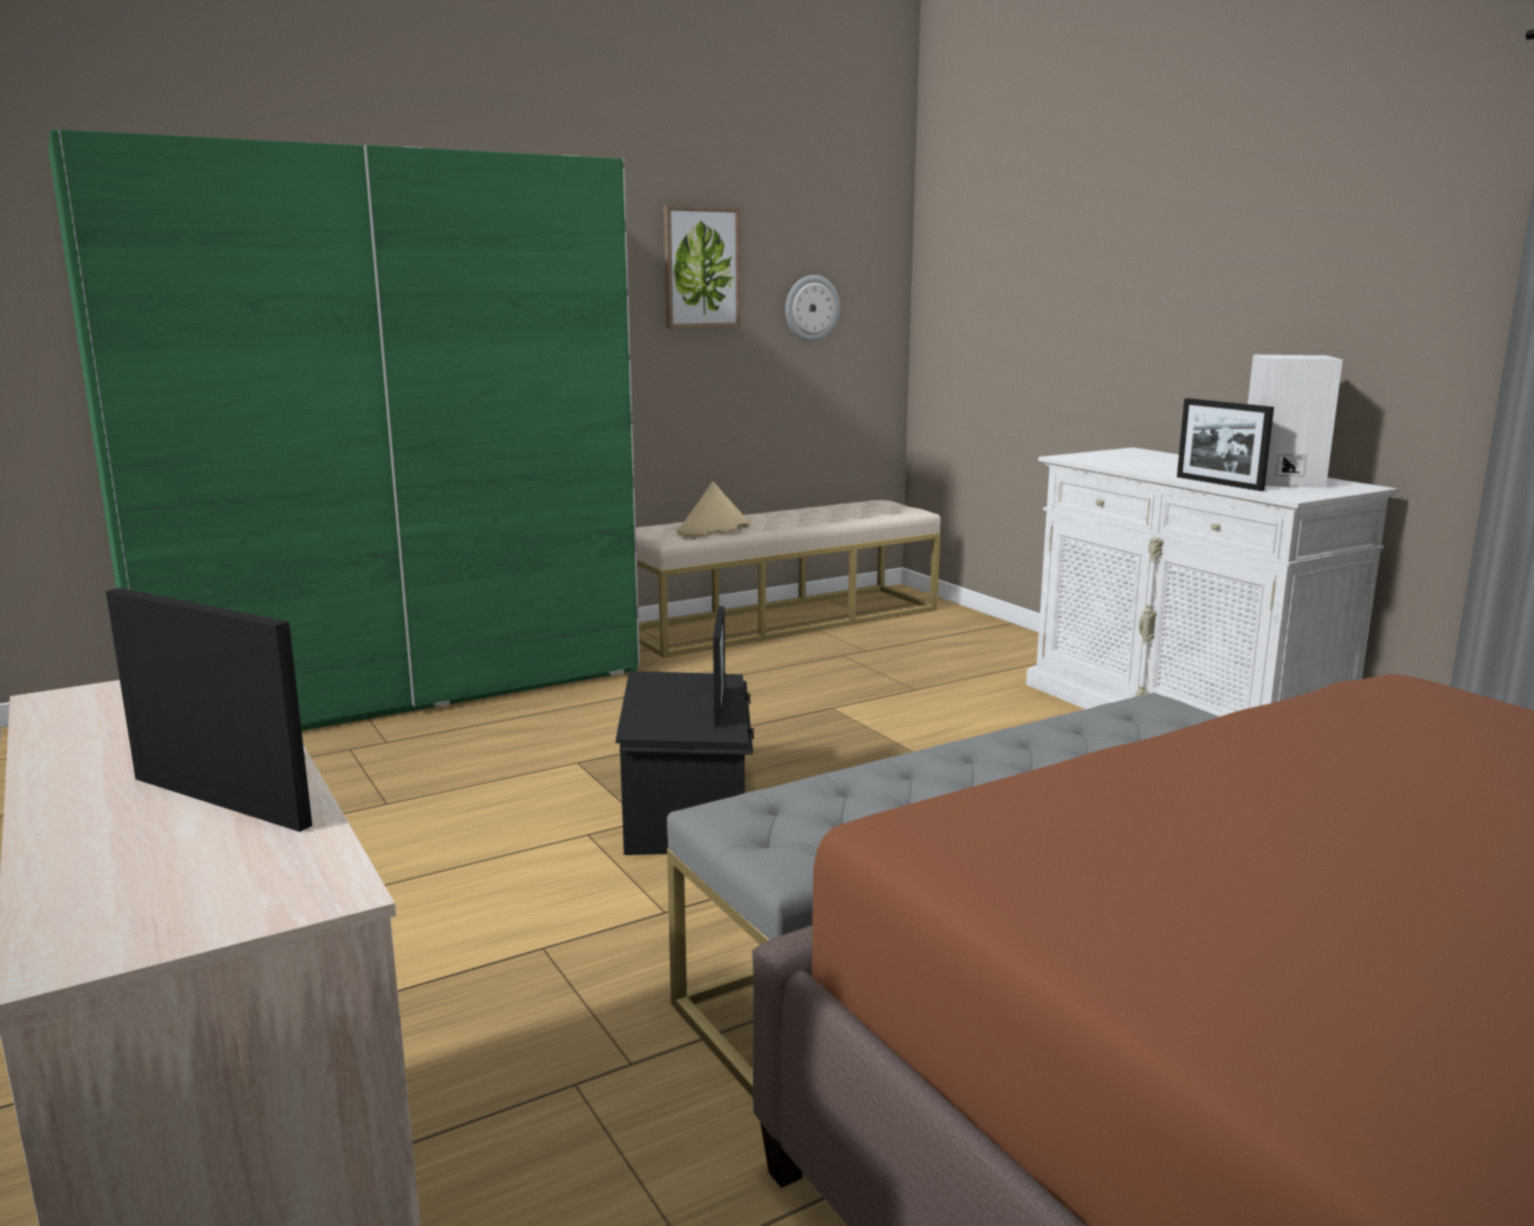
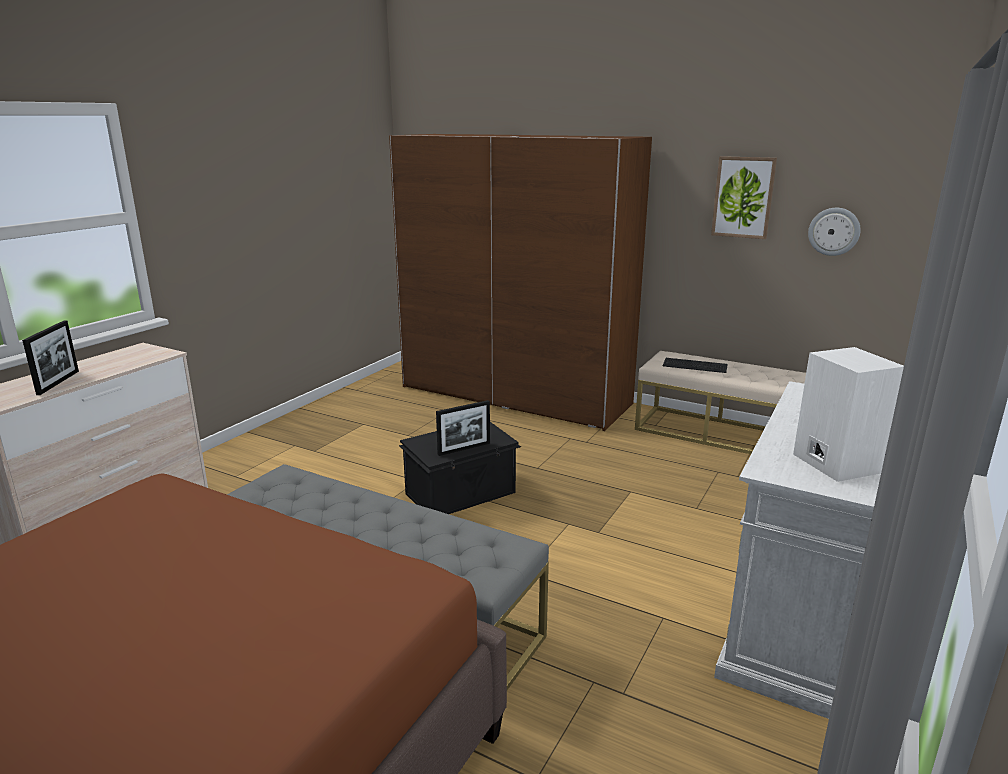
camera: 60 degrees right, 5 degrees up
green wardrobe [48,129,640,731] -> brown wardrobe [389,134,652,431]
beige hat [677,481,751,537] -> keyboard [663,358,727,373]
picture frame [1177,398,1274,491] -> none

